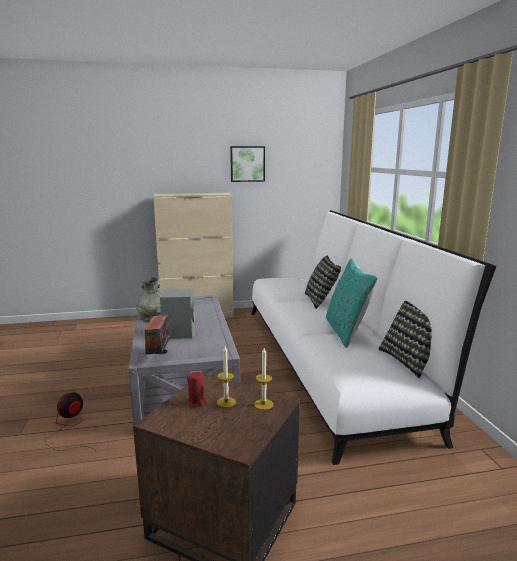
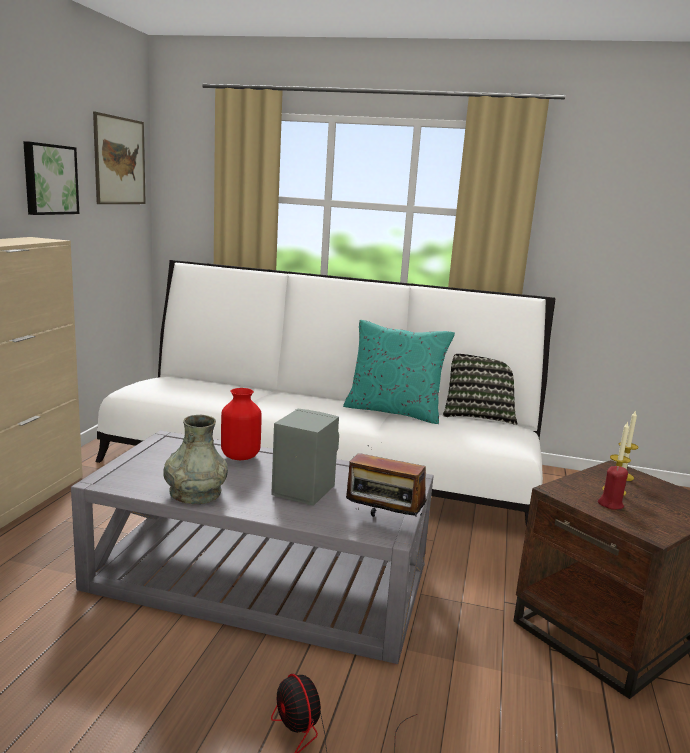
camera: 65 degrees left, 0 degrees up
pillow [305,256,341,309] -> none
none -> picture [93,112,146,204]
none -> red vase [221,388,262,460]

